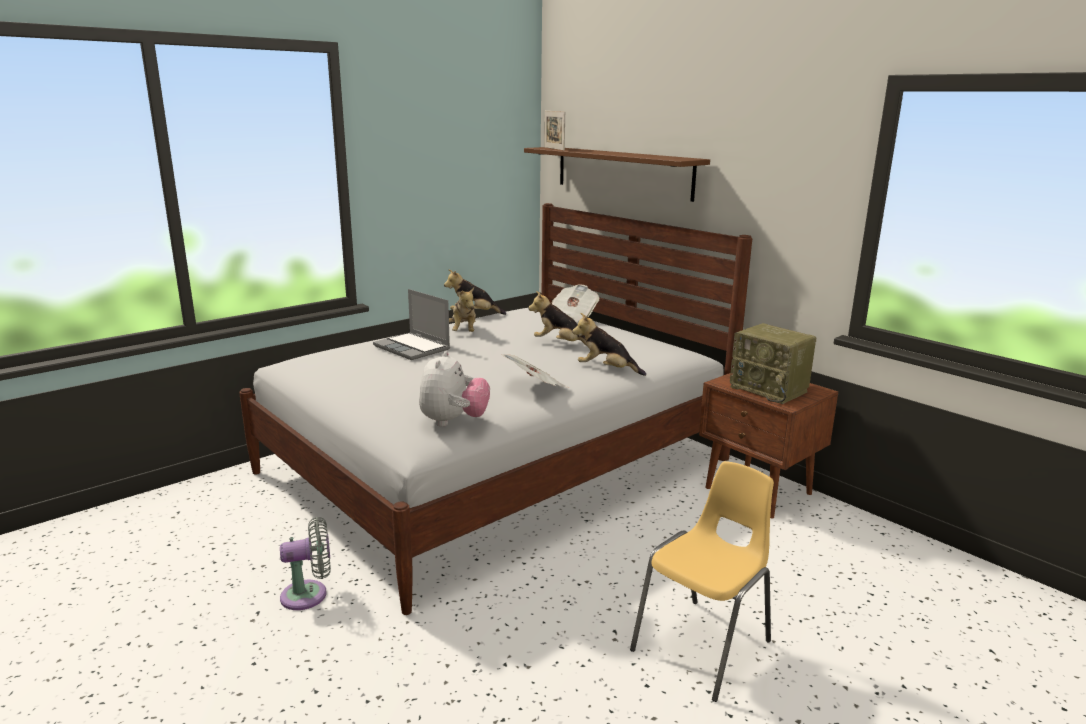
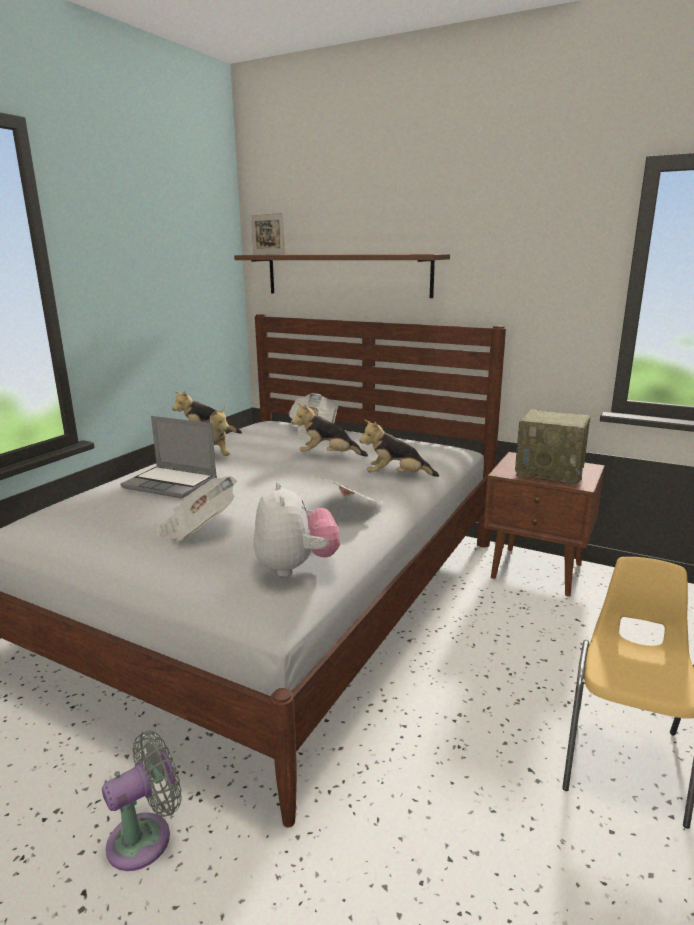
camera: 20 degrees left, 0 degrees up
none -> newspaper [155,477,237,541]

